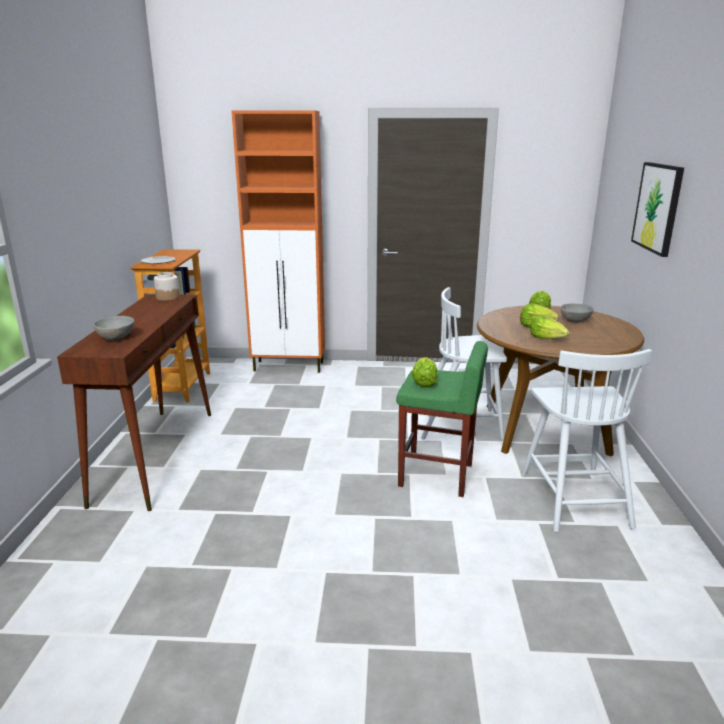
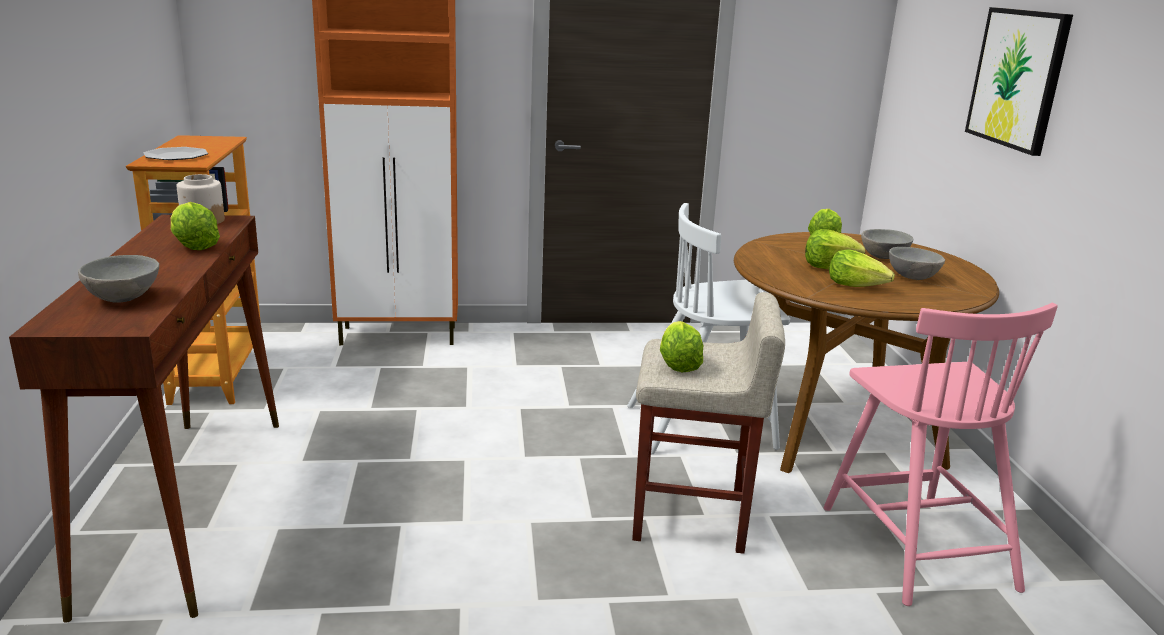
camera: 10 degrees left, 0 degrees up
green stool [396,341,488,497] -> beige stool [632,292,785,554]
white chair [521,349,652,532] -> pink chair [824,303,1058,606]
none -> lettuce [171,202,220,250]
none -> grey bowl [889,247,945,280]

